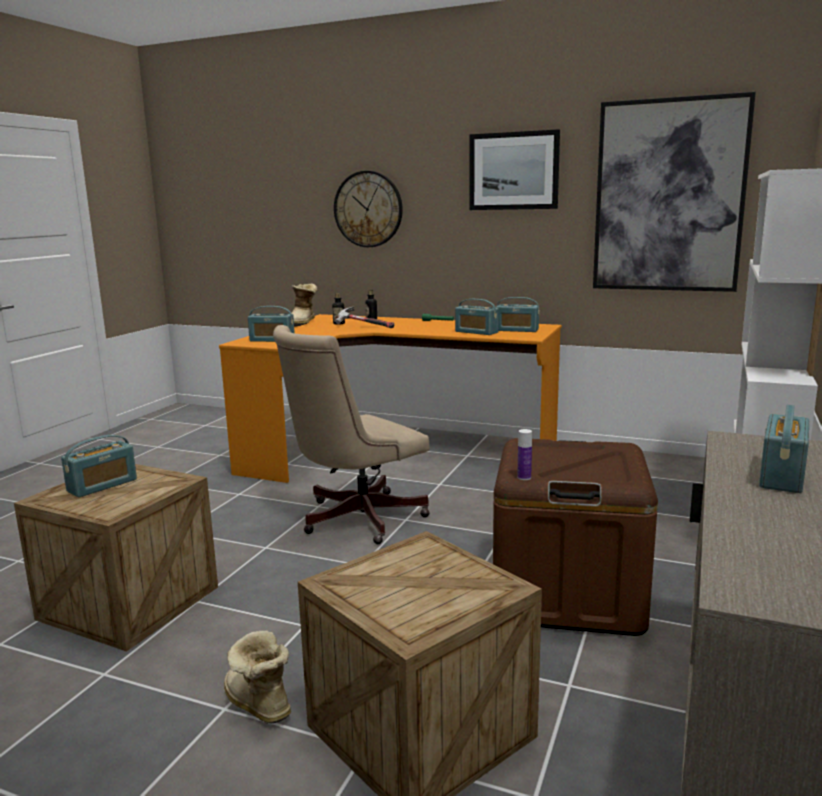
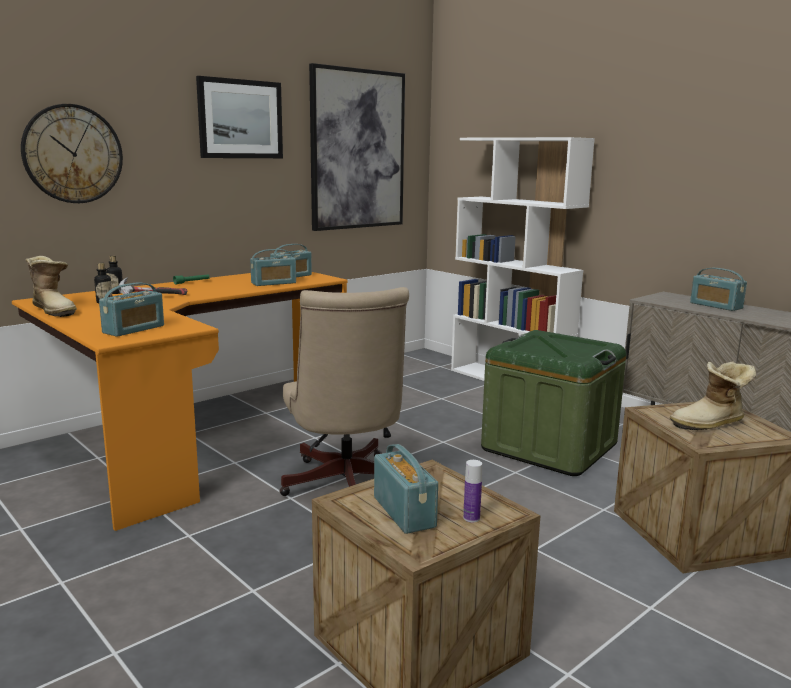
camera: 65 degrees left, 0 degrees up
boot [224,630,291,724] -> boot moved to [670,361,756,430]
brown storage box [493,438,658,636] -> green storage box [481,330,626,476]
bottle [517,429,532,480] -> bottle moved to [463,460,482,522]

